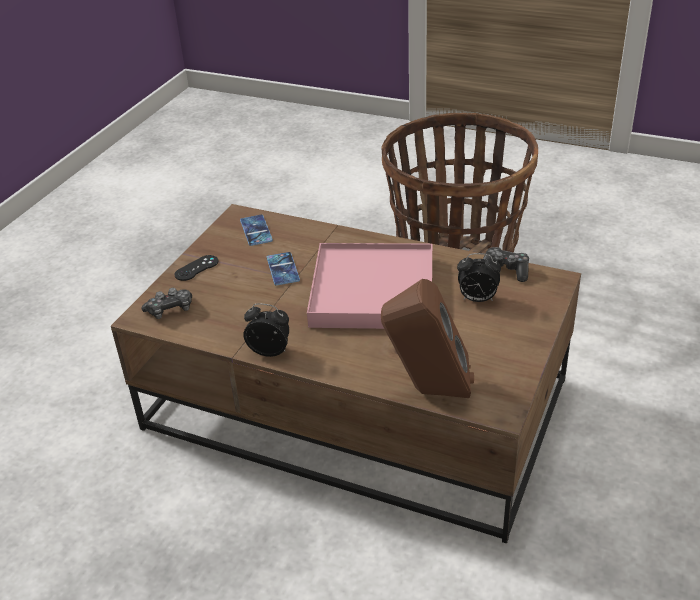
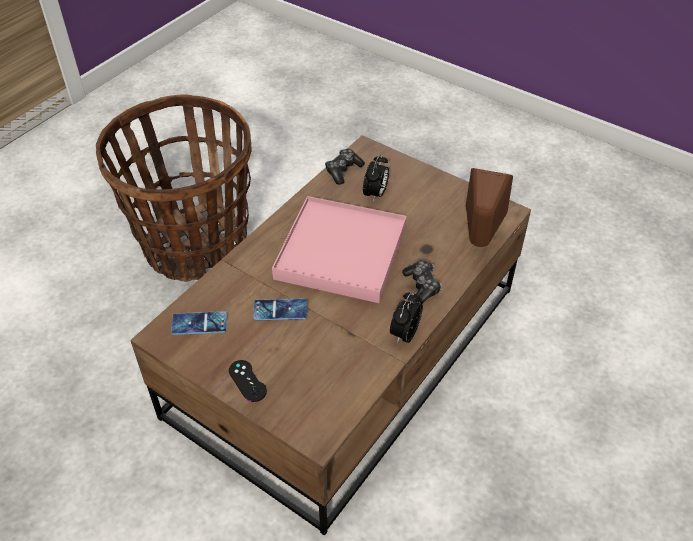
camera: 80 degrees left, 10 degrees up
game controller [141,288,192,319] -> game controller moved to [402,260,442,304]

